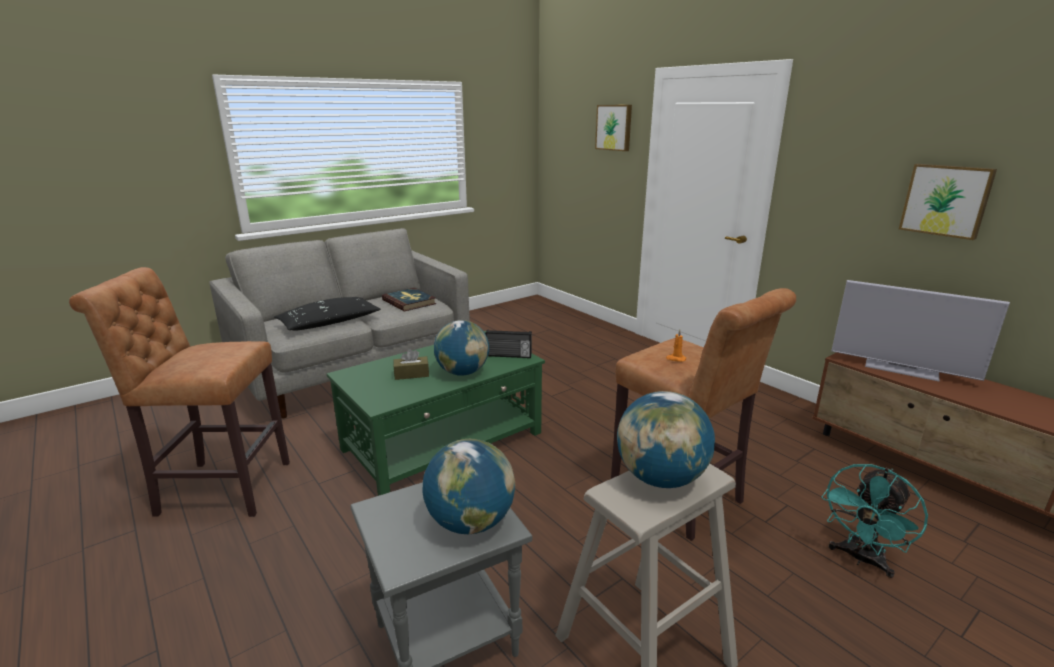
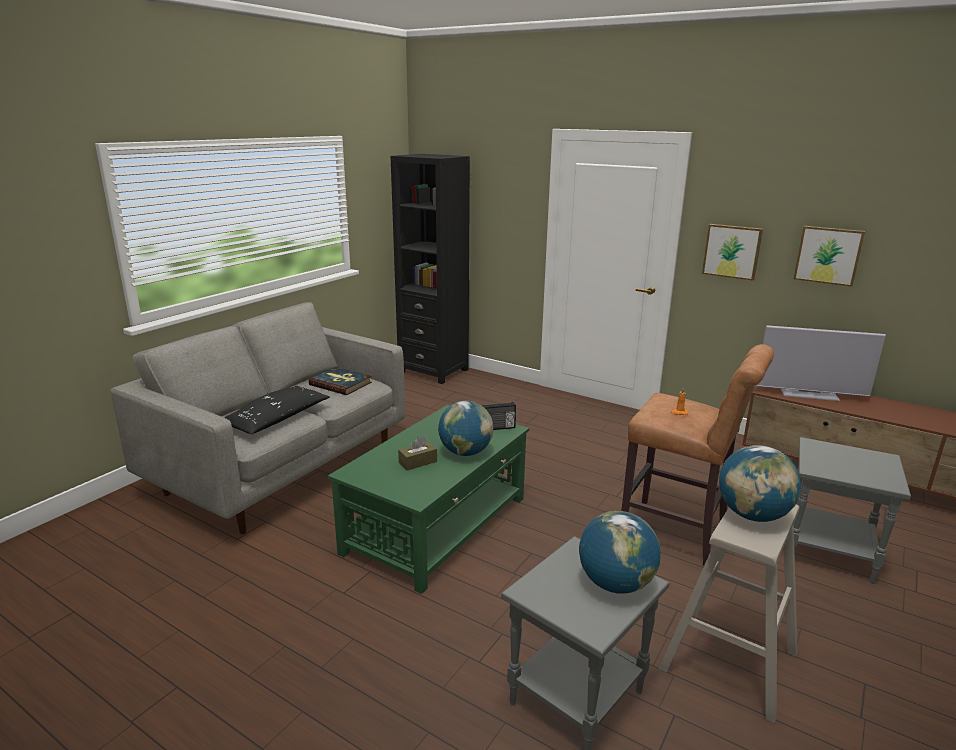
camera: 20 degrees left, 0 degrees up
brown stool [69,267,290,517] -> none
picture [595,105,632,151] -> picture moved to [702,224,763,280]
turquoise fan [822,464,928,578] -> grey side table [794,437,911,584]
none -> black bookcase [391,154,470,384]

